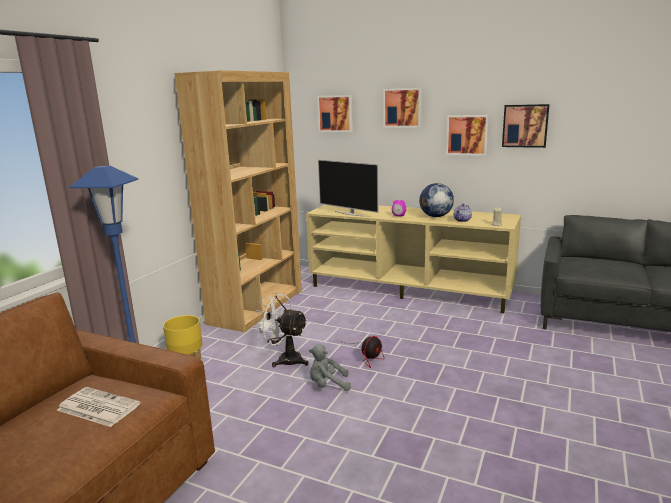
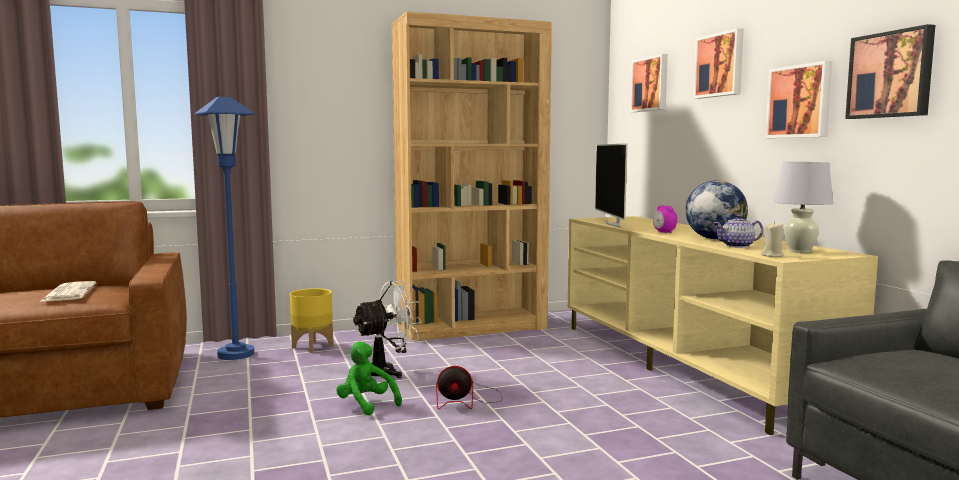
camera: 45 degrees right, 10 degrees down
white fan [253,293,309,367] -> white fan turned 75 degrees clockwise [353,281,422,378]
grey plush toy [309,344,351,391] -> green plush toy [336,341,402,416]
none -> white table lamp [774,162,833,253]

